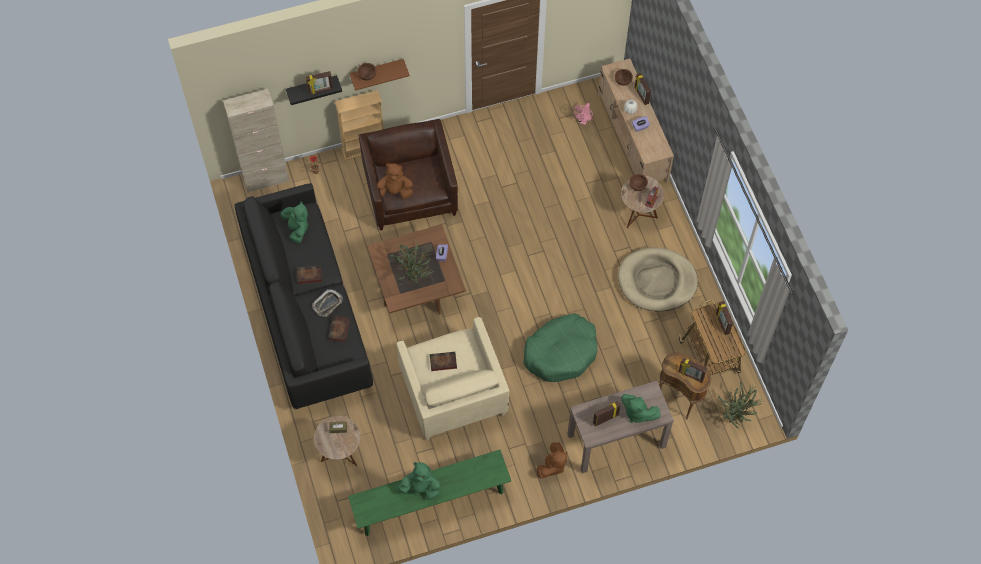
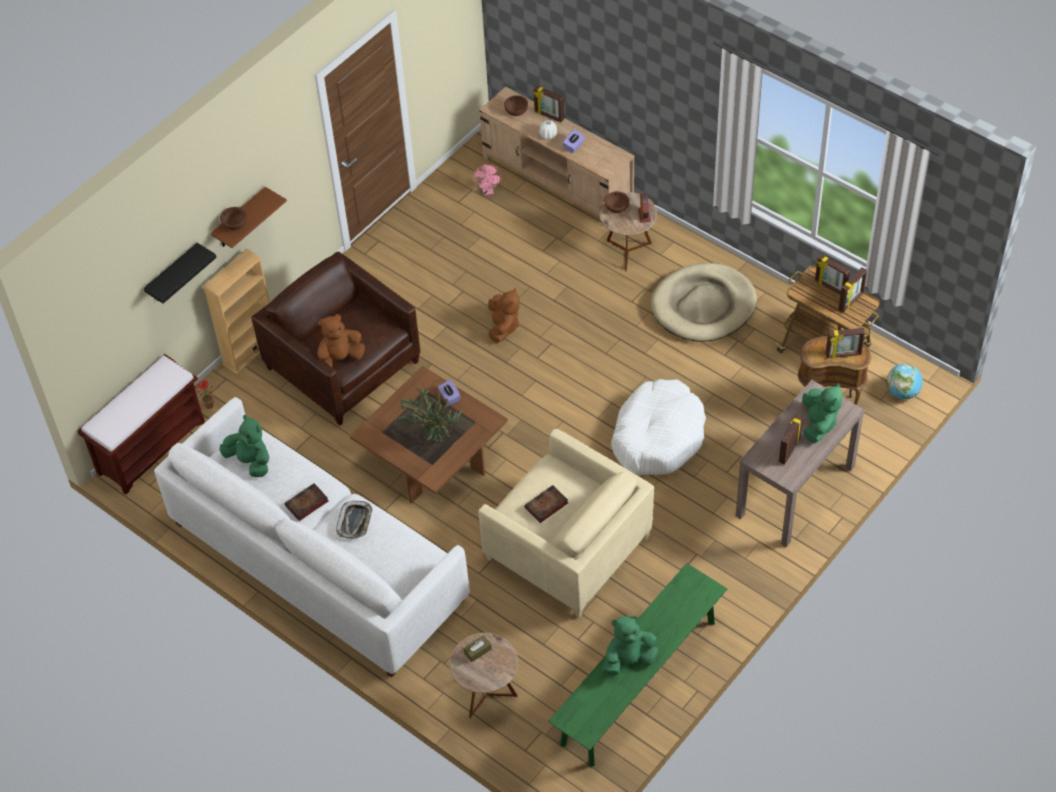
camera: 30 degrees left, 10 degrees down
beige cabinet [223,89,289,193] -> brown bench [77,354,205,495]
black sofa [235,183,373,409] -> white sofa [154,397,470,677]
picture frame [306,71,333,94] -> picture frame moved to [838,267,867,313]
book [329,316,350,342] -> none
green dog bed [523,313,597,382] -> white dog bed [611,379,706,475]
brown plush toy [537,442,568,478] -> brown plush toy moved to [488,288,520,343]
green plush toy [621,394,661,423] -> green plush toy turned 90 degrees counterclockwise [802,383,842,443]
potted plant [718,382,763,429] -> globe [886,364,923,400]

